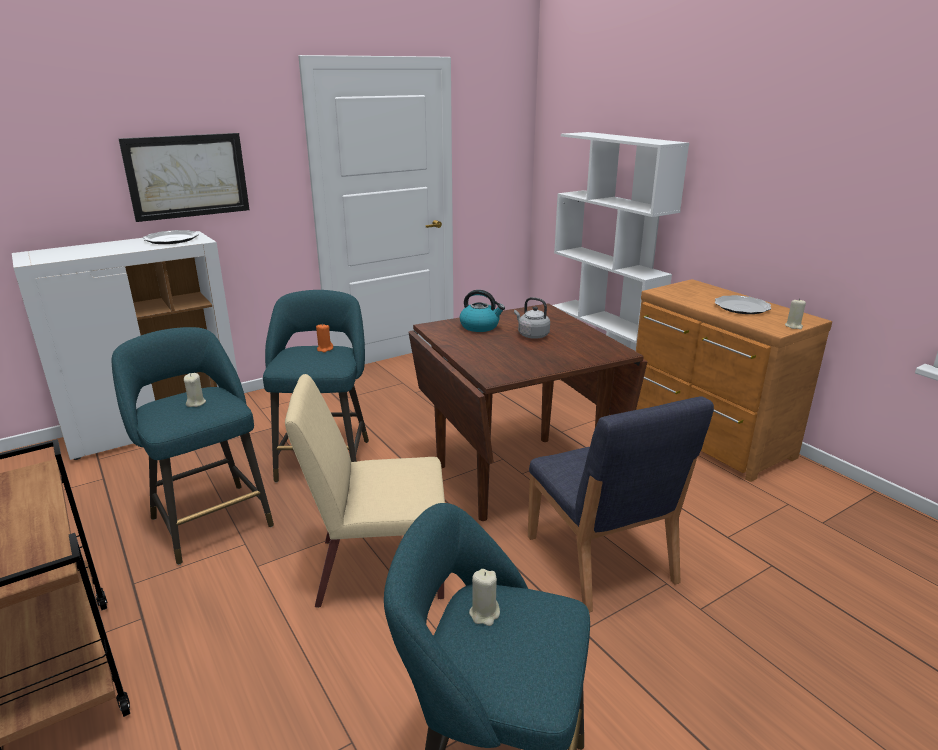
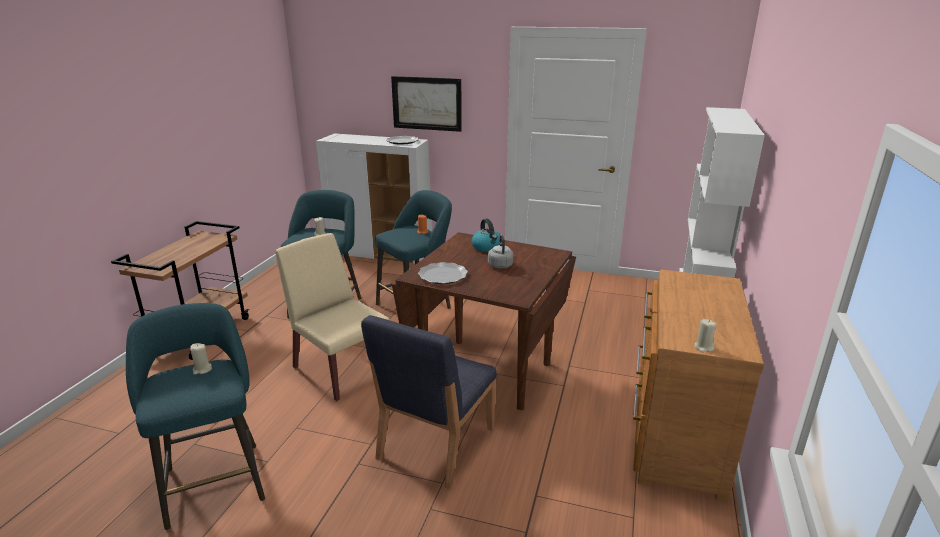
camera: 50 degrees right, 0 degrees up
plate [715,295,772,314] -> plate moved to [418,262,468,284]

